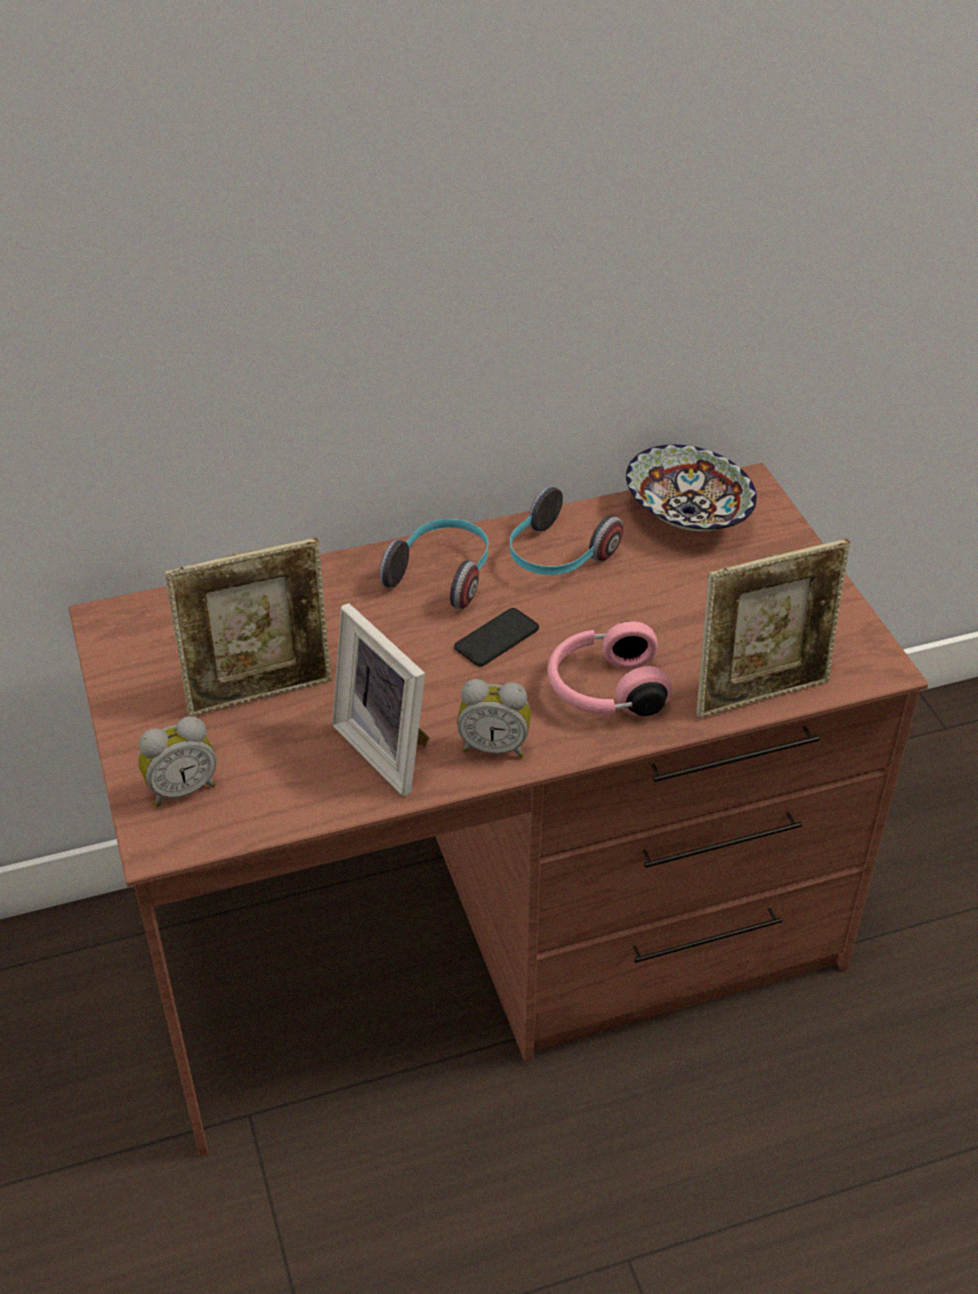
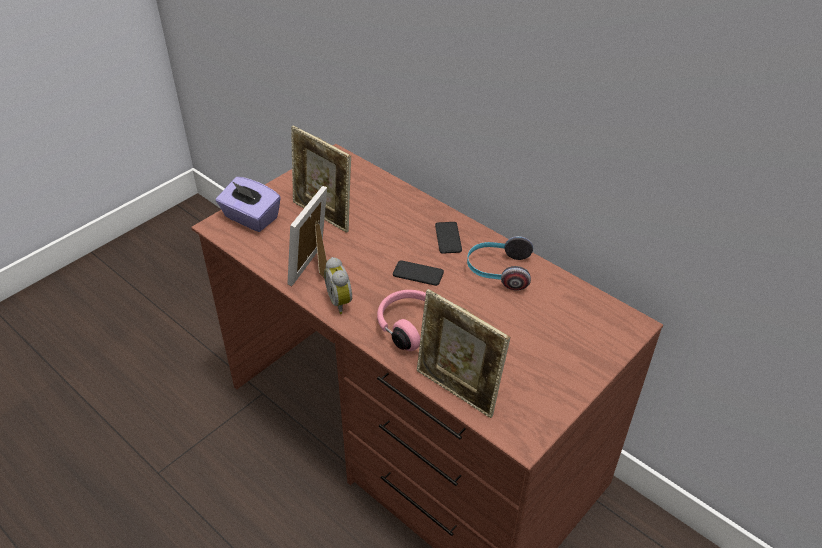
camera: 60 degrees right, 0 degrees up
alarm clock [138,716,217,807] -> purple tissue box [216,177,281,232]
headphones [379,519,489,610] -> phone [435,222,462,254]
bowl [626,445,757,531] -> none

